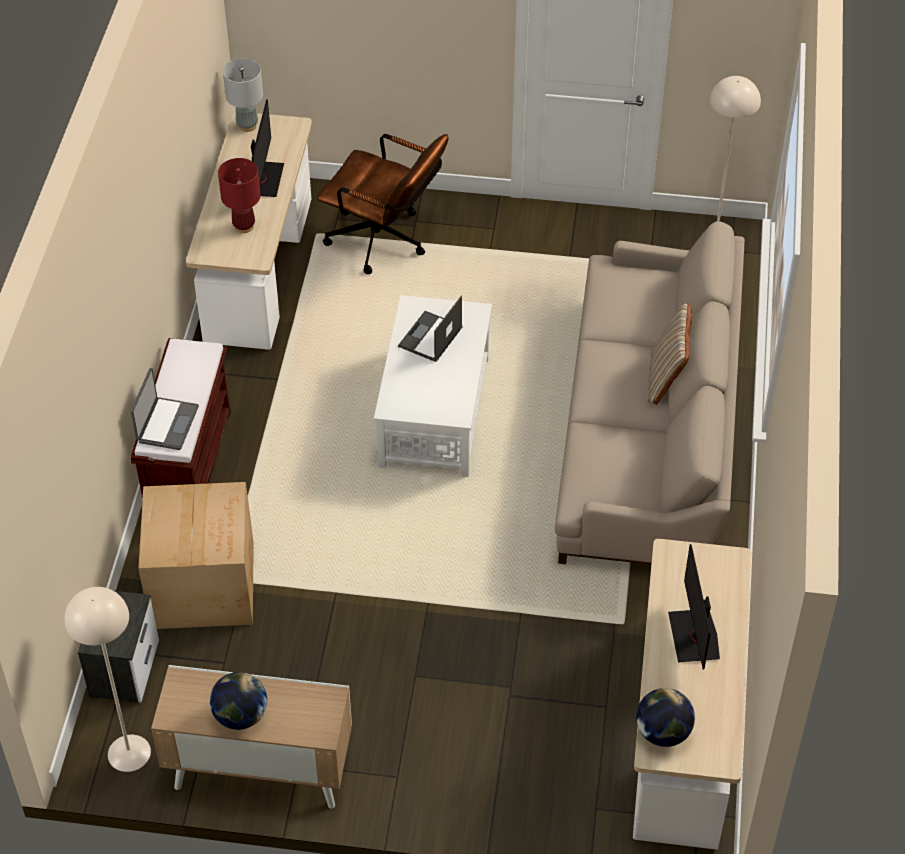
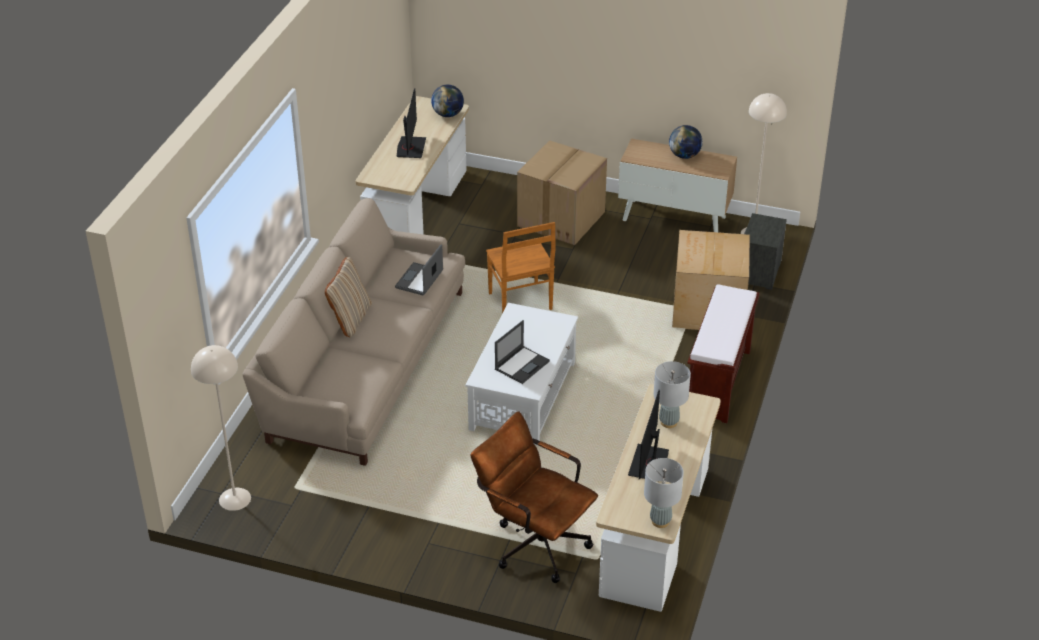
camera: 170 degrees left, 10 degrees down
laptop [131,368,199,450] -> laptop moved to [395,245,443,295]
red table lamp [218,158,261,233] -> grey table lamp [654,361,691,428]
none -> brown chair [486,222,556,313]
none -> cardboard box [517,140,607,245]

